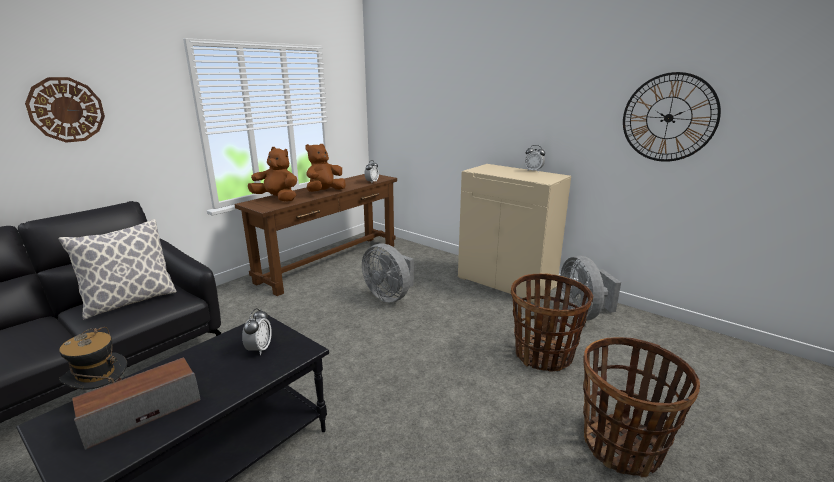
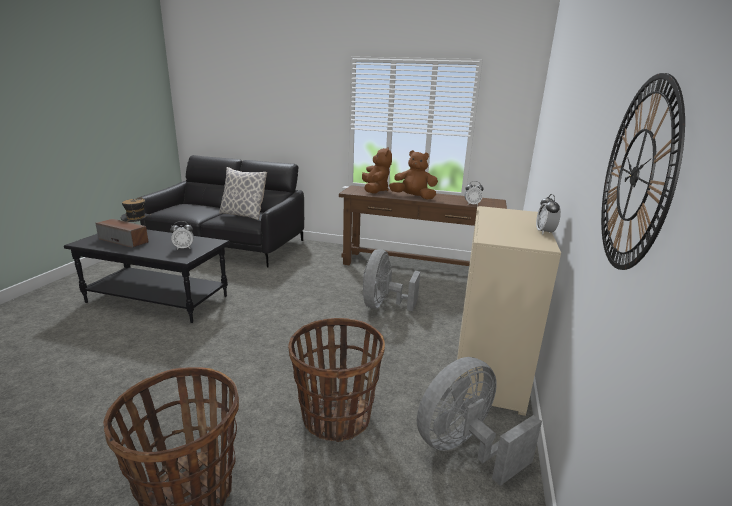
camera: 65 degrees right, 0 degrees up
wall clock [25,77,105,143] -> none

